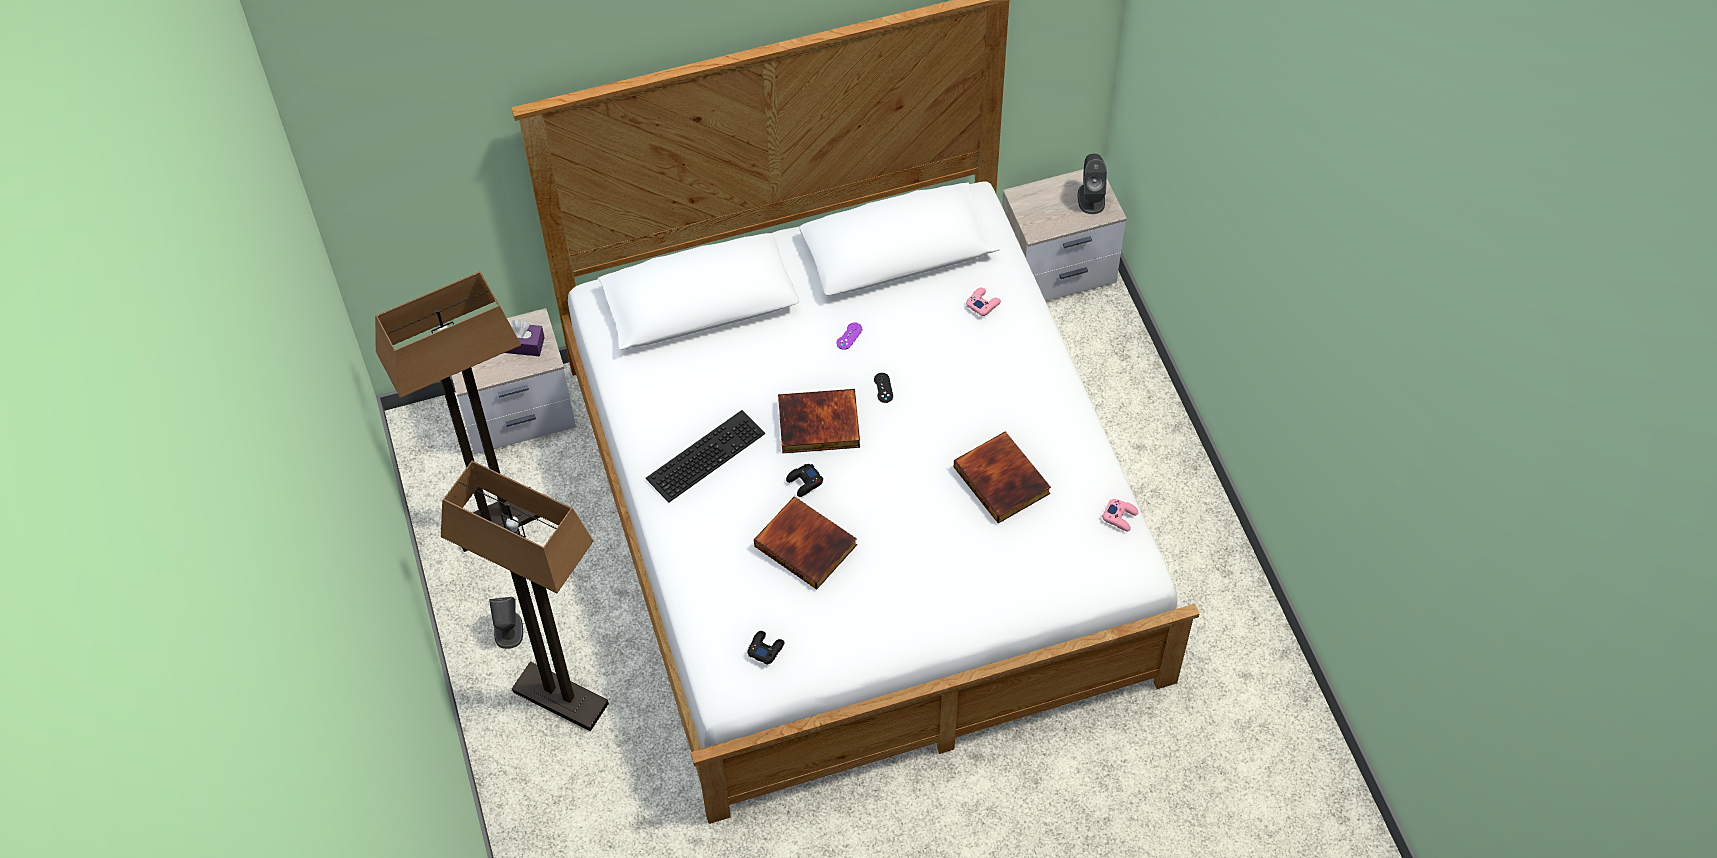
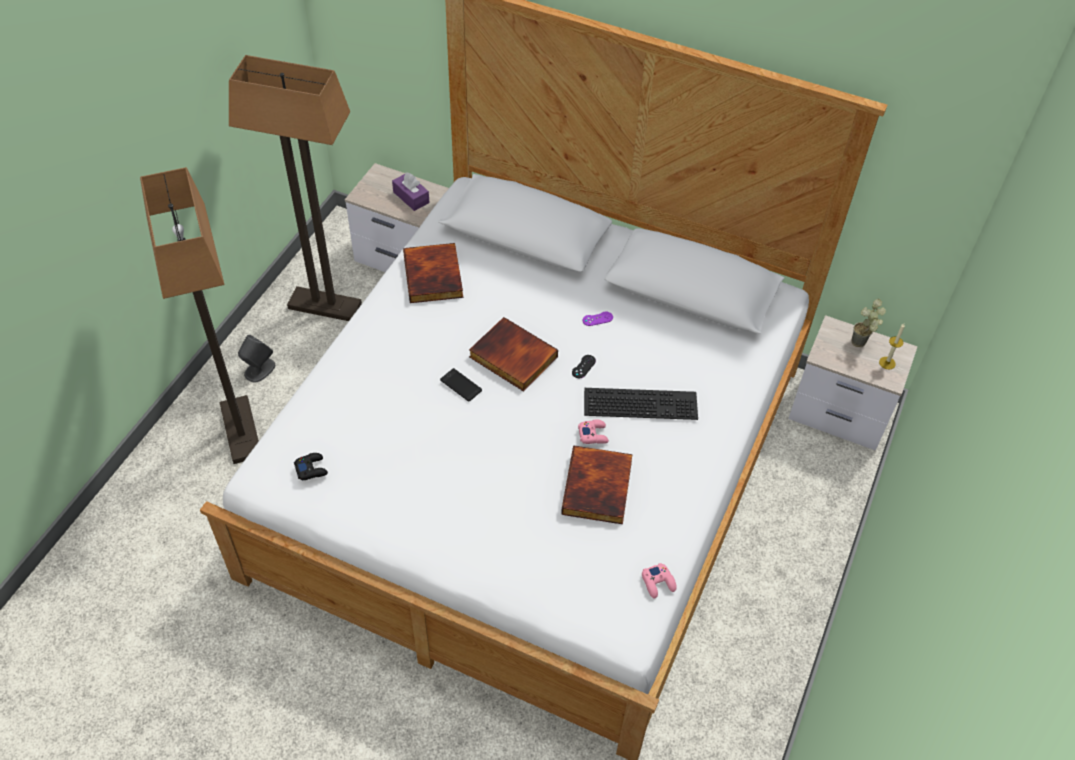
camera: 40 degrees right, 5 degrees down
keyboard [646,410,765,503] -> keyboard moved to [584,388,698,420]
book [754,496,857,589] -> book moved to [403,243,463,303]
black game controller [786,464,823,497] -> phone [440,368,482,402]
pink game controller [966,288,1001,316] -> pink game controller moved to [578,420,609,444]
grey speaker [1078,154,1107,214] -> candle [879,324,905,370]
none -> potted plant [852,299,886,347]

